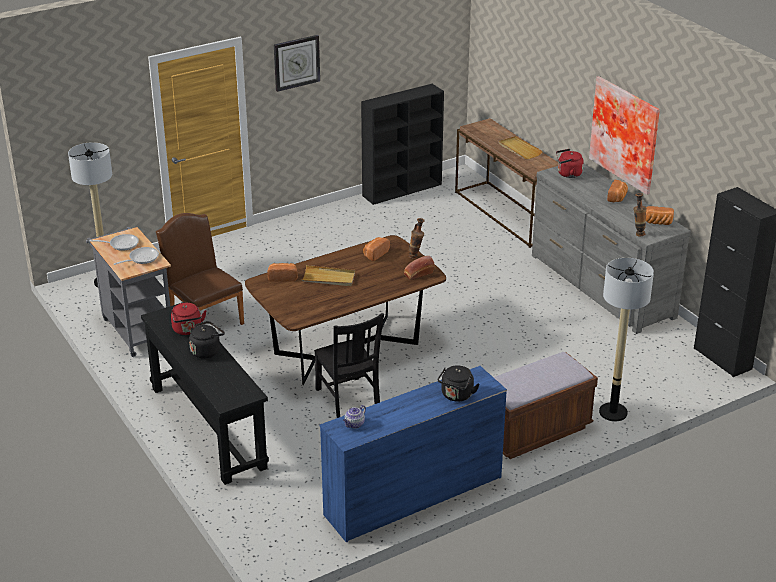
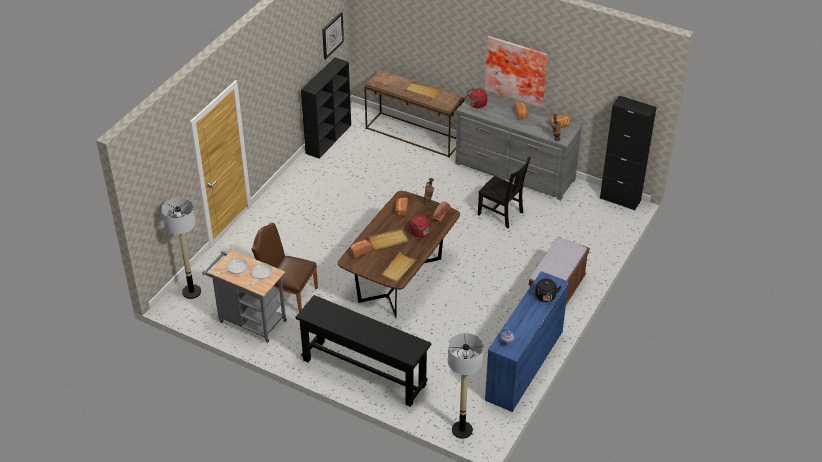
camera: 30 degrees left, 10 degrees up
red kettle [171,303,206,335] -> red kettle moved to [410,215,434,237]
black kettle [189,321,225,359] -> none
wall clock [274,35,320,92] -> wall clock moved to [322,12,344,59]
black chair [314,313,384,418] -> black chair moved to [478,156,531,228]
floor lamp [599,258,654,421] -> floor lamp moved to [448,333,484,439]
none -> beige tray [381,252,417,282]

